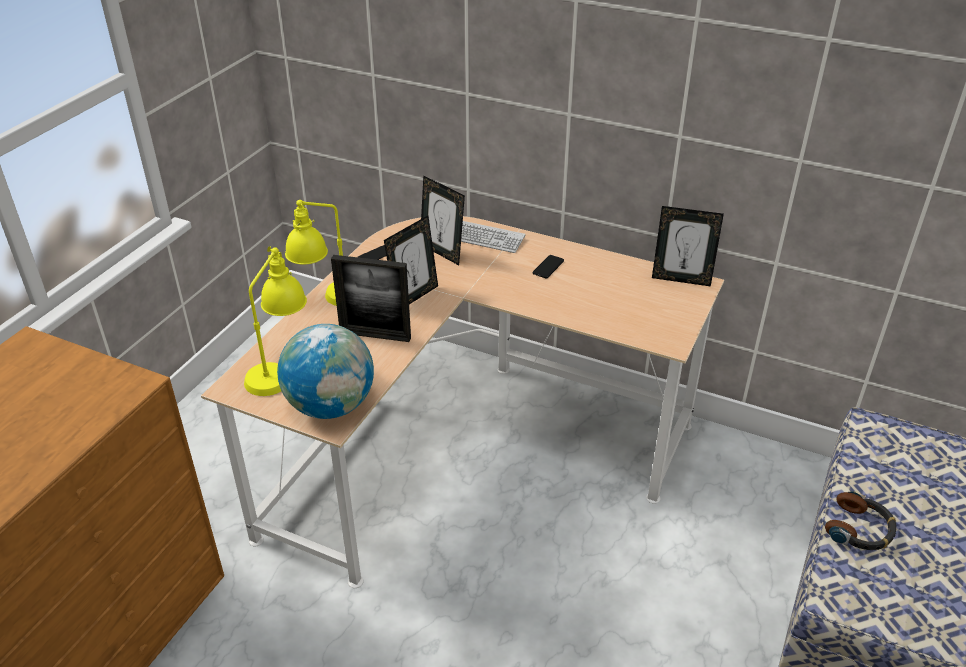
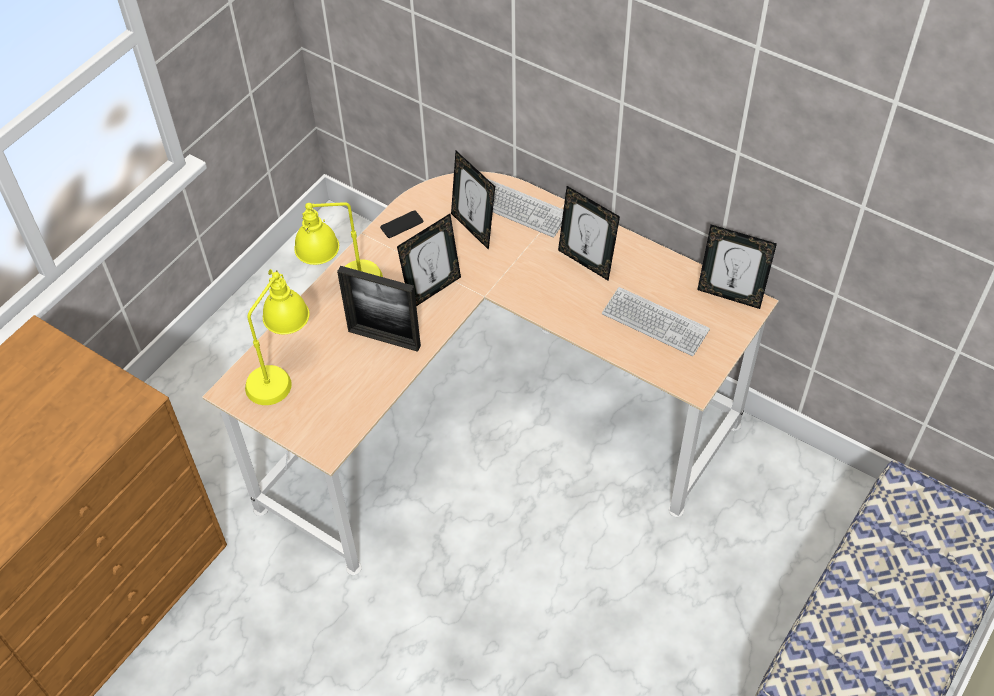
camera: 10 degrees right, 15 degrees up
globe [277,324,374,419] -> none
phone [533,255,564,278] -> picture frame [558,186,620,281]
headphones [825,491,896,550] -> none
none -> keyboard [602,287,710,356]

